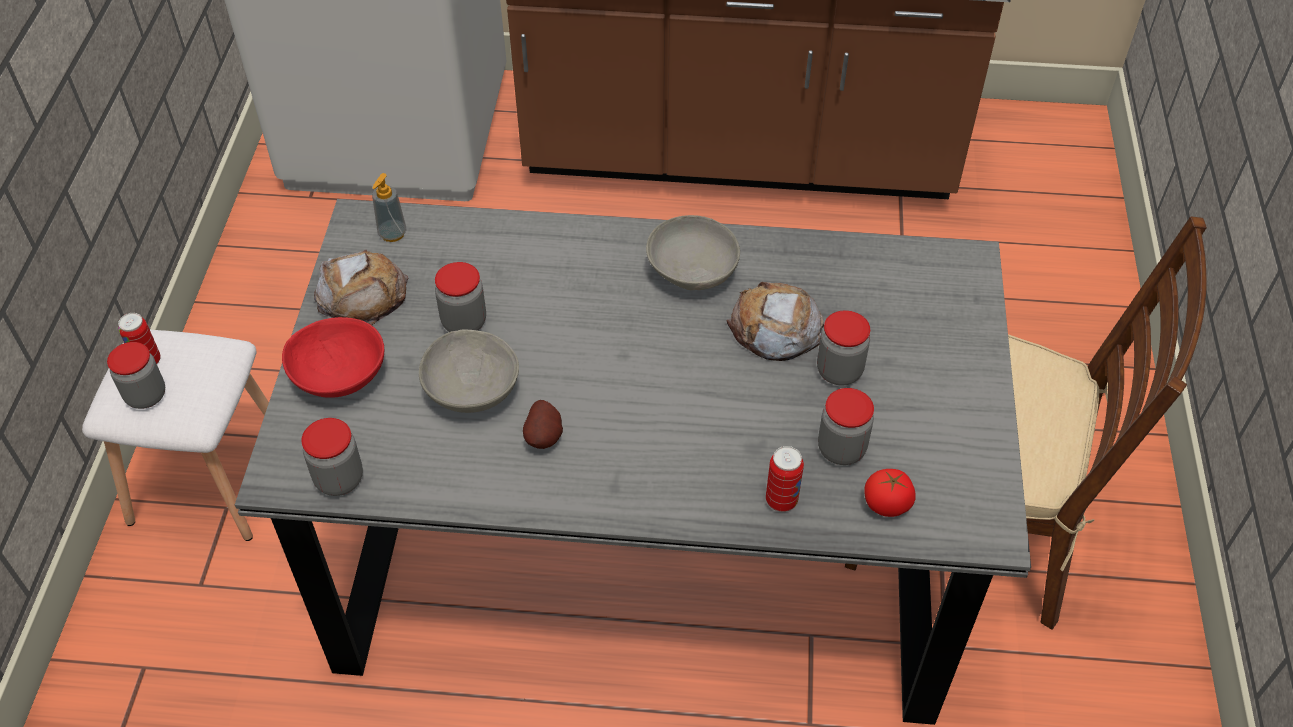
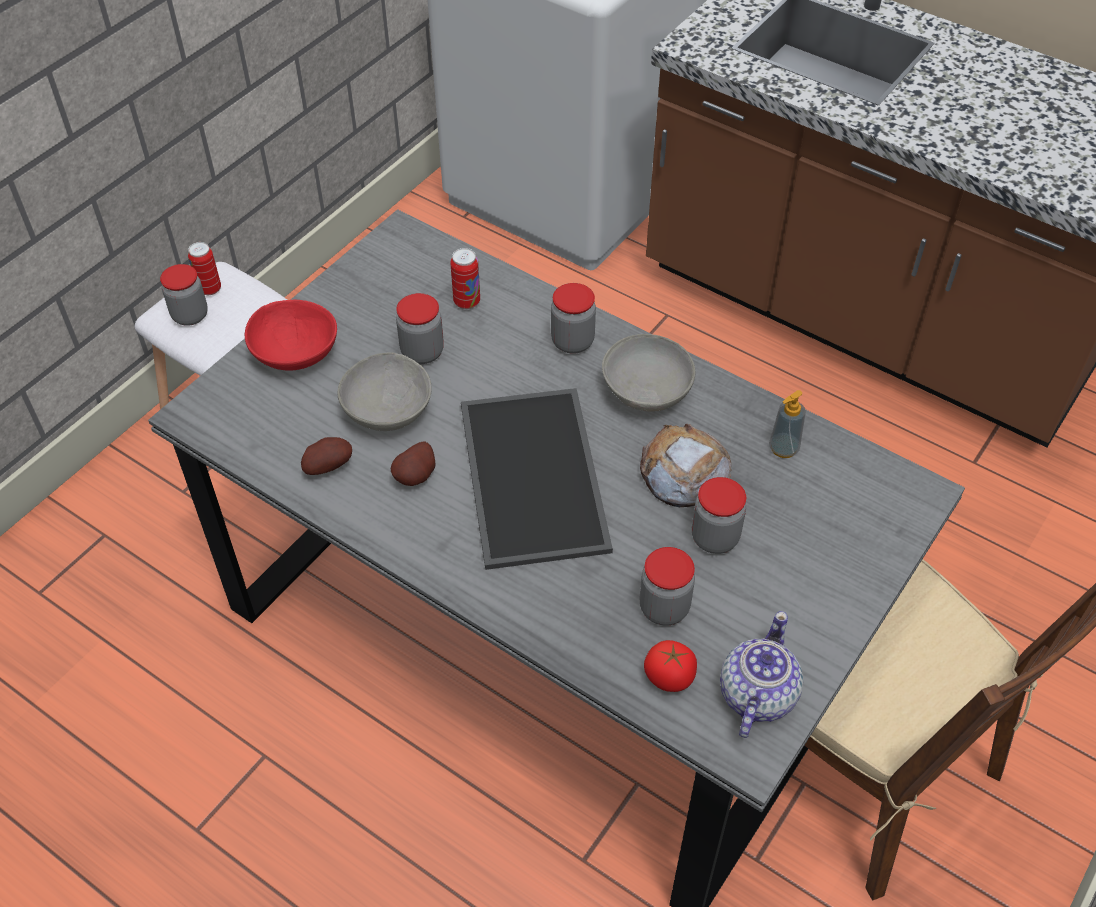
camera: 30 degrees right, 0 degrees up
jar [301,418,363,496] -> jar moved to [551,283,596,354]
bread [314,250,408,325] -> none
soap dispenser [372,173,407,242] -> soap dispenser moved to [769,390,806,458]
can [766,446,804,512] -> can moved to [450,248,480,309]
none -> potato [301,437,352,475]
none -> tray [461,388,613,570]
none -> teapot [720,611,803,738]

